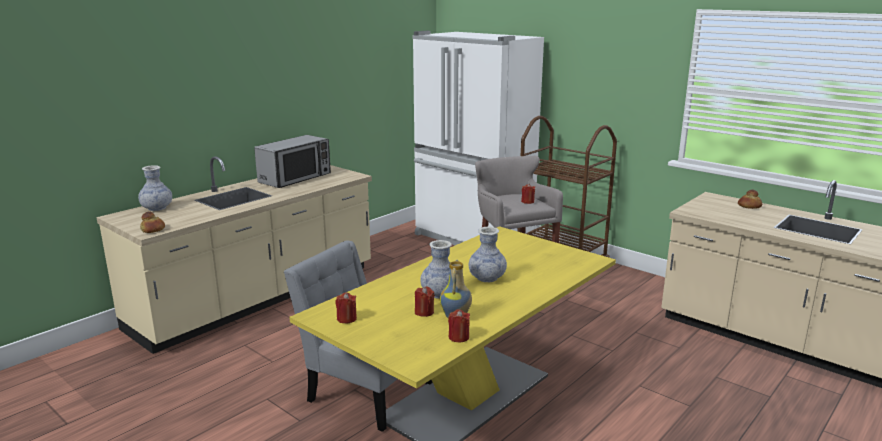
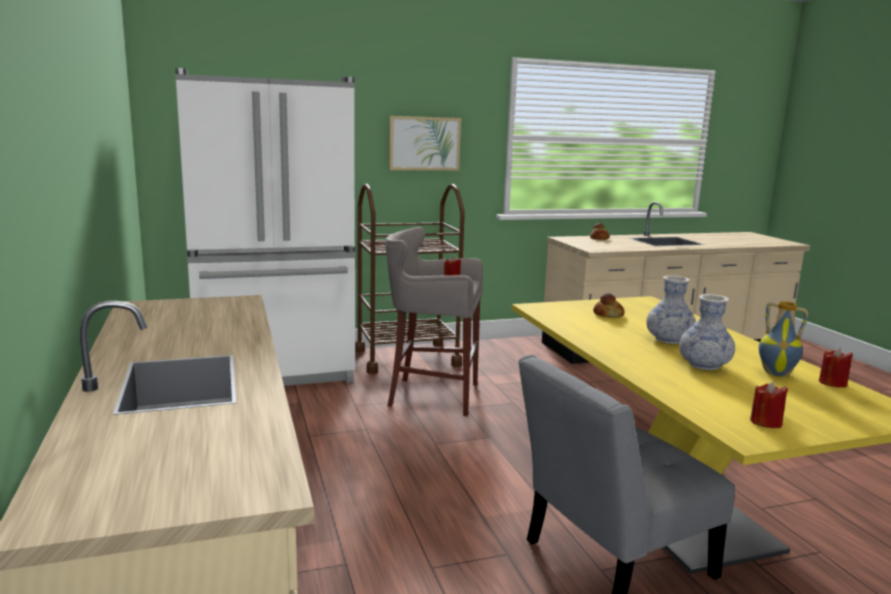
camera: 60 degrees left, 5 degrees down
vase [138,165,172,211] -> none
bread [140,211,165,233] -> bread moved to [593,293,625,318]
microwave [254,135,331,188] -> none
red candle [415,286,435,317] -> none
none -> picture [389,116,461,171]

